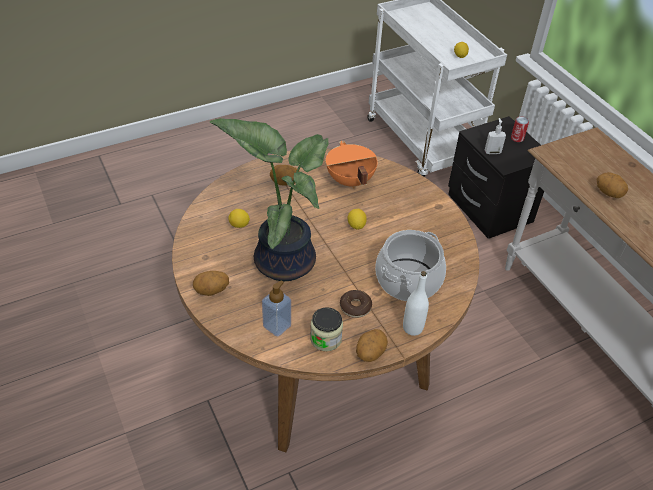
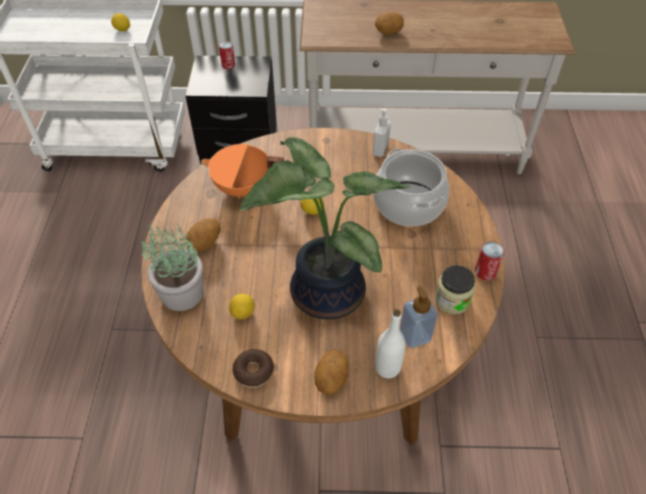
camera: 60 degrees left, 5 degrees up
donut [340,290,372,318] -> donut moved to [233,349,274,388]
potato [356,329,388,362] -> can [475,241,504,280]
white bottle [403,271,429,336] -> white bottle moved to [375,309,406,378]
soap dispenser [485,118,506,154] -> soap dispenser moved to [373,108,391,157]
none -> potted plant [141,223,203,311]

